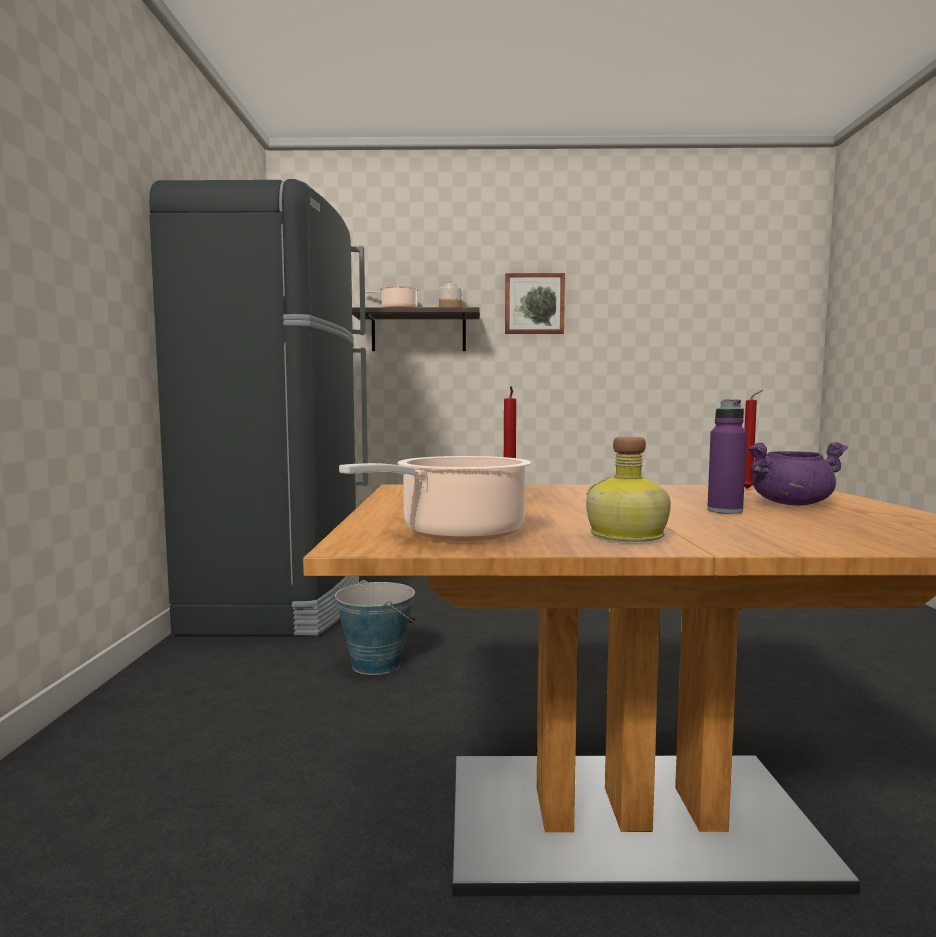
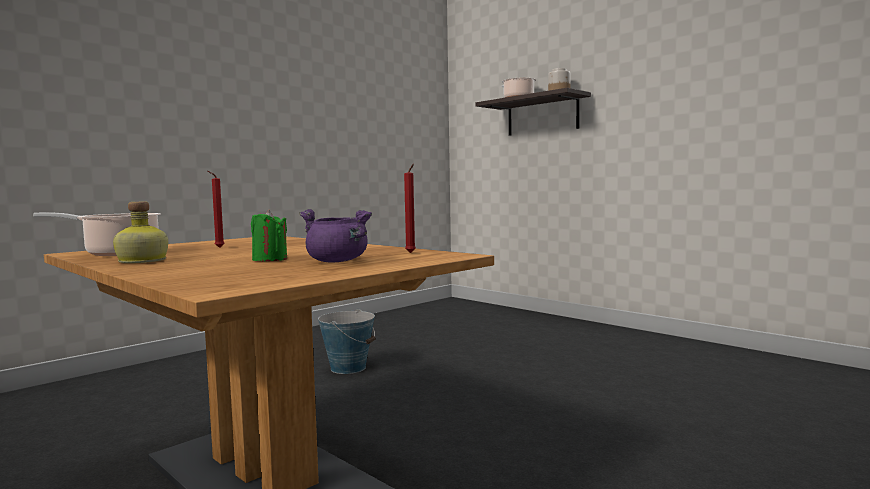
camera: 45 degrees right, 0 degrees up
black fridge [149,179,368,636] -> none
picture [505,273,565,334] -> none
purple bottle [707,399,747,514] -> green candle [251,210,287,261]

